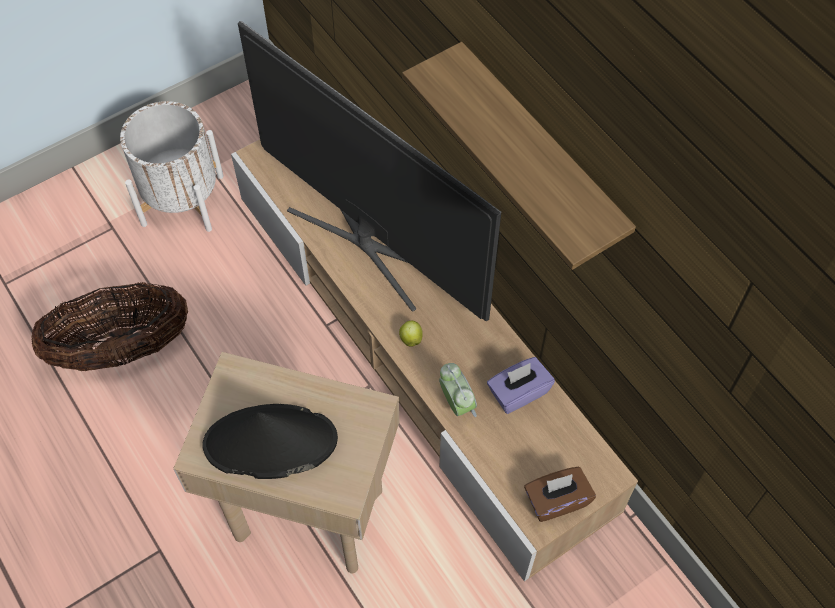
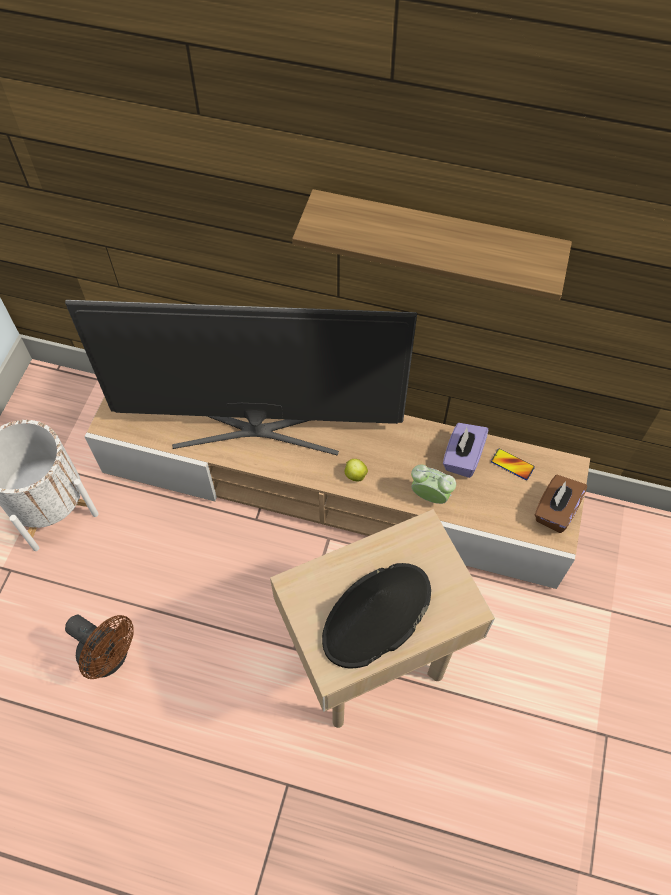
camera: 40 degrees left, 0 degrees up
basket [32,282,188,371] -> brown fan [65,615,134,679]
none -> phone [491,449,535,480]

